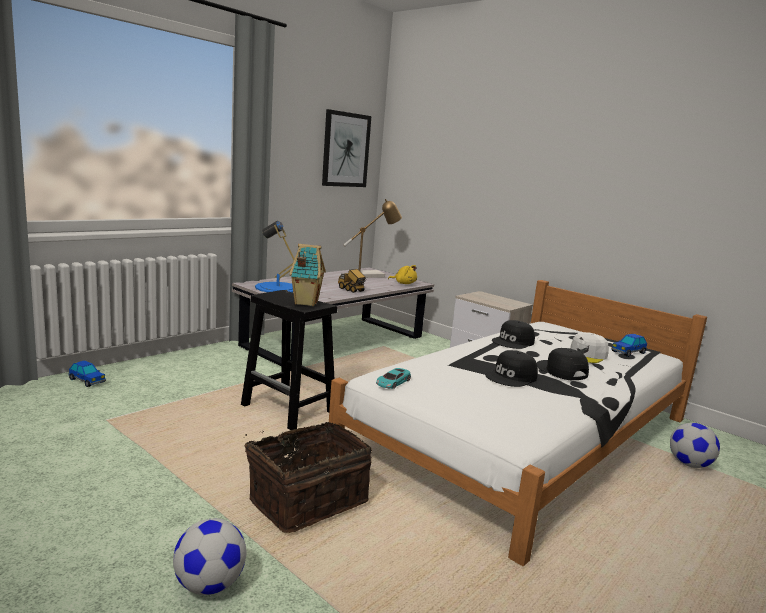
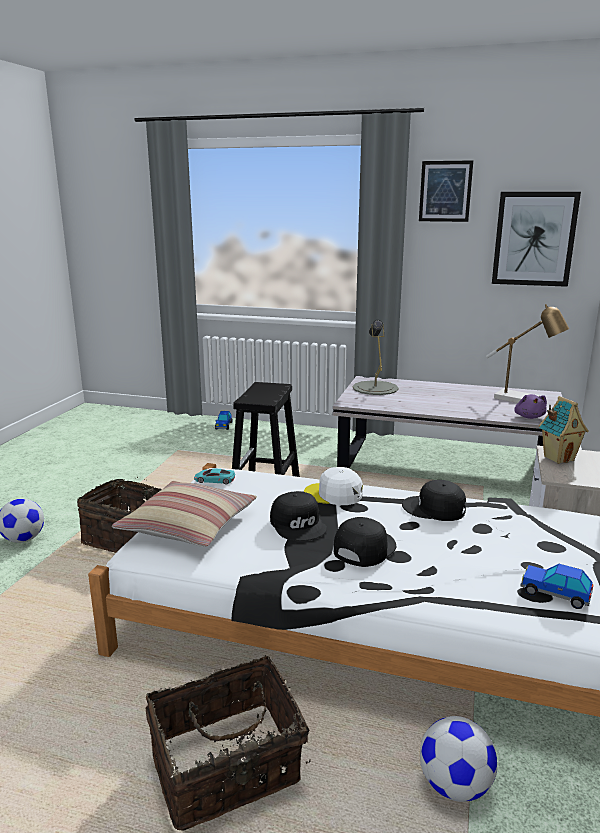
camera: 65 degrees right, 5 degrees up
blue table lamp [255,221,295,293] -> grey table lamp [353,320,399,395]
toy house [289,244,326,306] -> toy house moved to [539,396,589,464]
toy truck [338,269,366,293] -> none
yellow plush toy [388,265,417,284] -> purple plush toy [514,394,547,419]
black cap [485,350,538,387] -> black cap turned 135 degrees counterclockwise [270,491,327,541]
white cap [570,332,609,363] -> white cap moved to [304,467,363,505]
none -> pillow [112,481,257,547]
none -> basket [145,655,311,831]
none -> picture [419,160,473,222]

